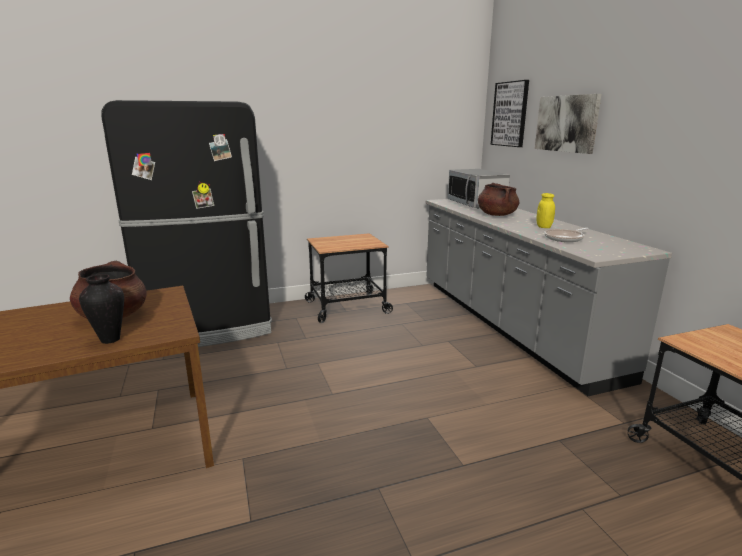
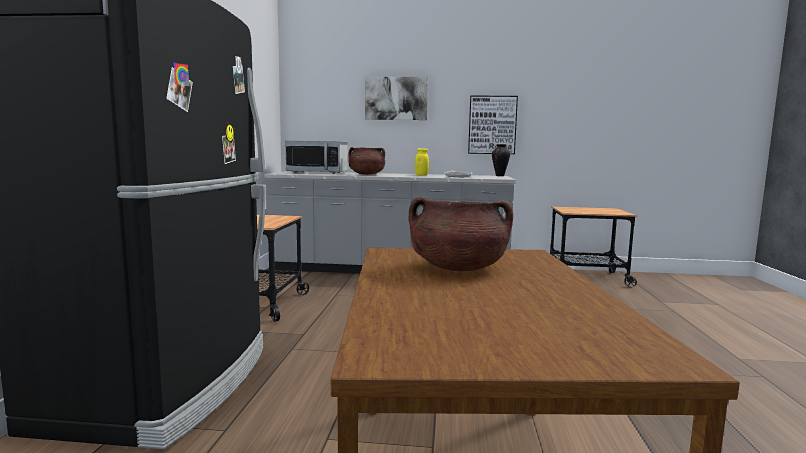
camera: 65 degrees left, 10 degrees down
vase [79,274,124,344] -> vase moved to [492,144,510,176]
picture [491,80,529,147] -> picture moved to [468,96,518,154]

